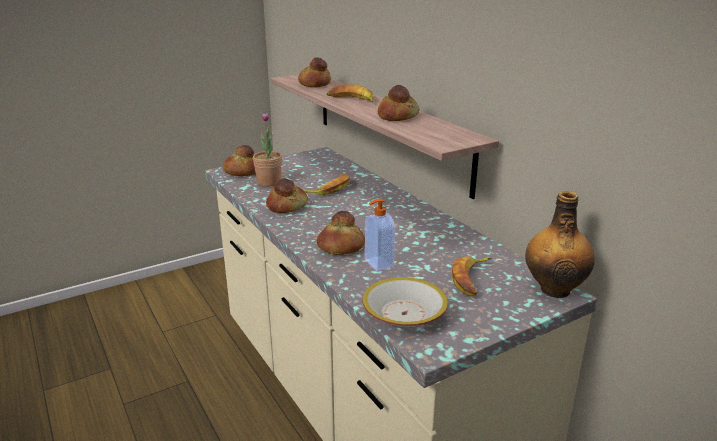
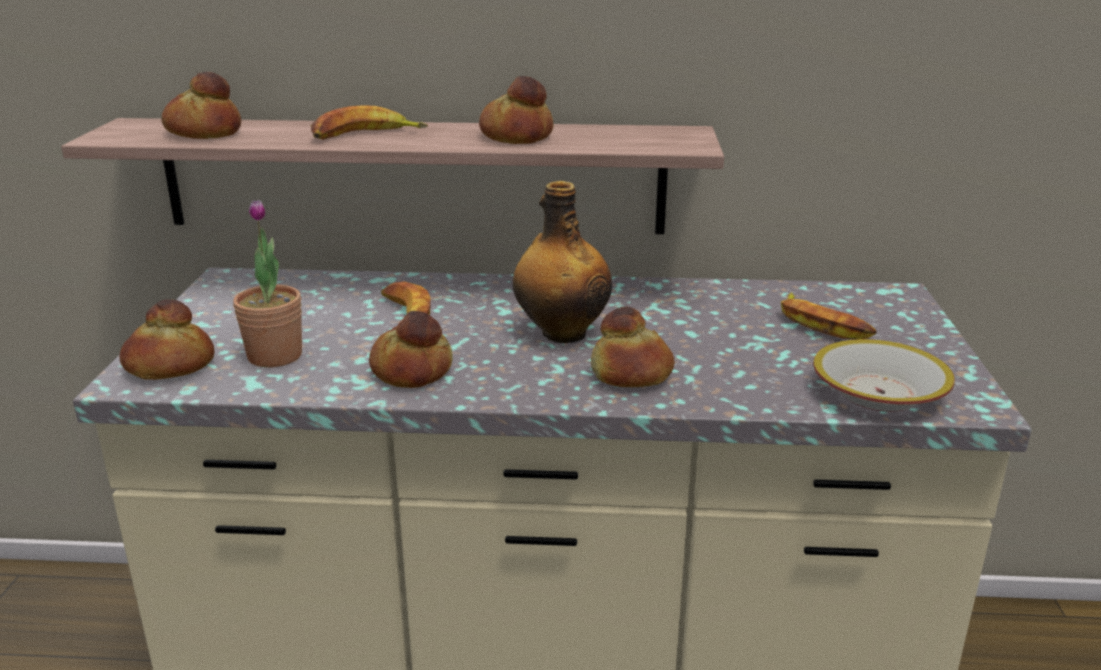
camera: 55 degrees left, 0 degrees up
soap dispenser [365,199,395,271] -> none
bottle [525,191,595,298] -> bottle moved to [513,181,612,343]

